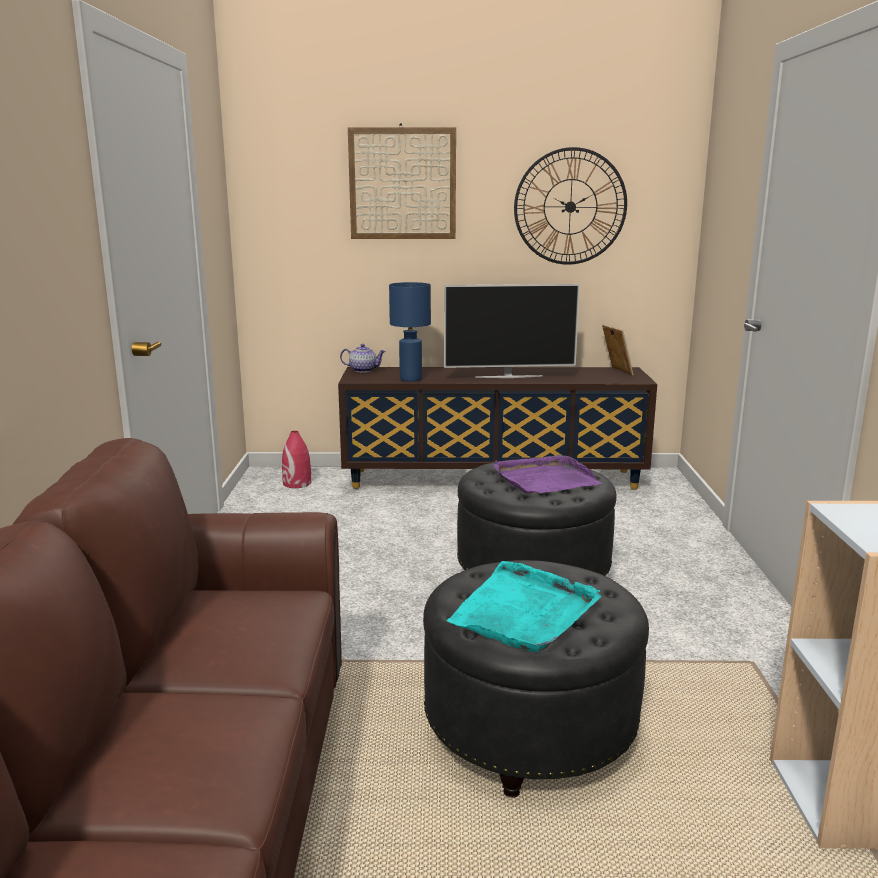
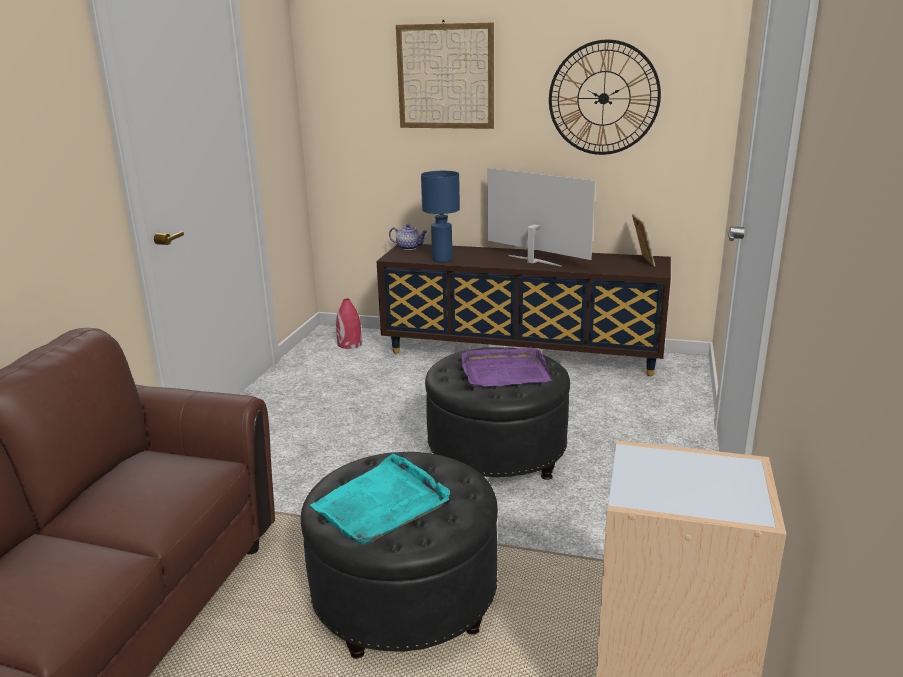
camera: 15 degrees right, 5 degrees up
television [444,284,580,378] -> television turned 150 degrees counterclockwise [487,168,595,267]

